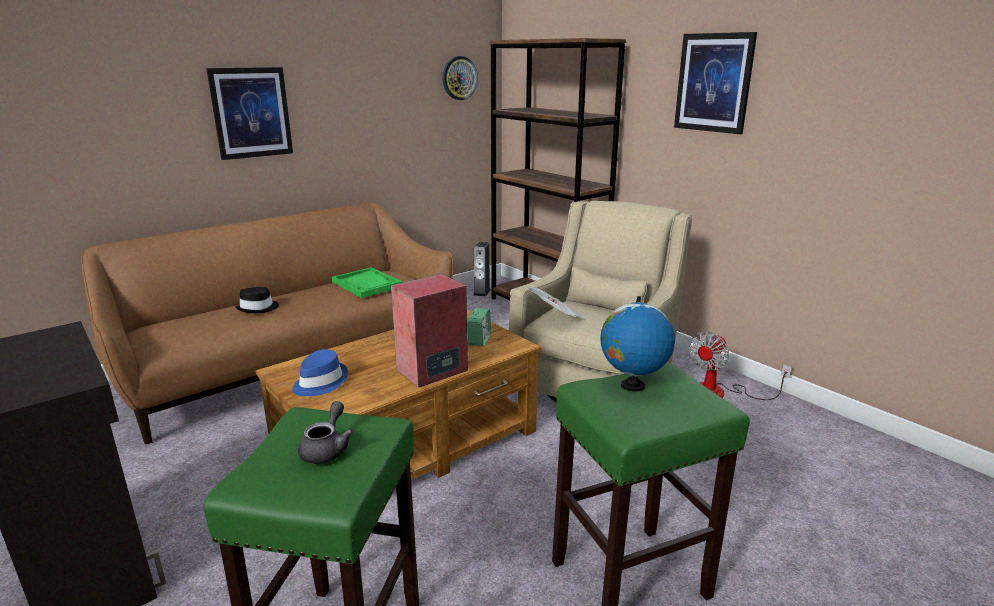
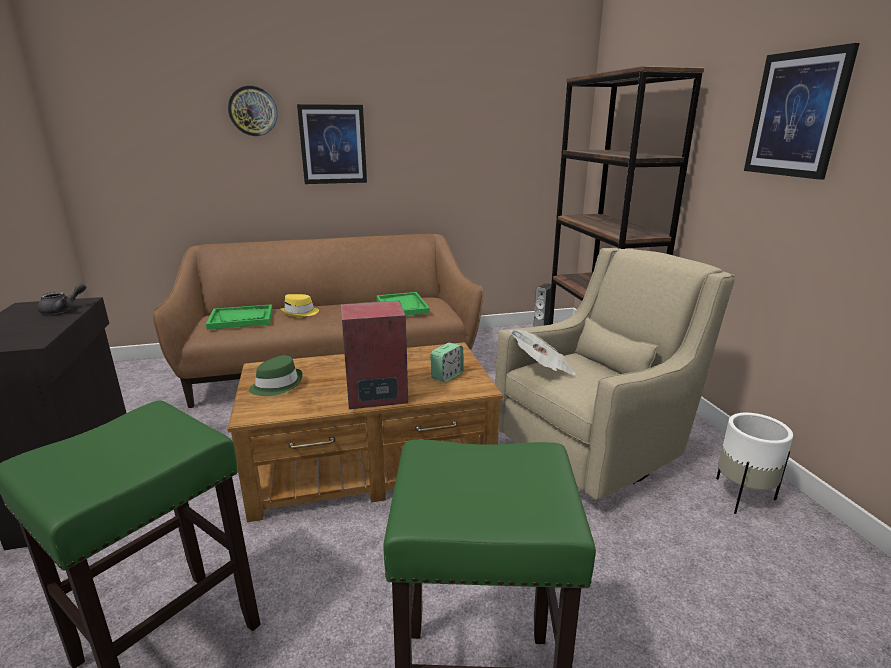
camera: 25 degrees right, 0 degrees up
black hat [235,287,279,313] -> yellow hat [281,294,319,317]
blue hat [292,349,348,396] -> green hat [249,355,303,396]
grey teapot [298,401,354,464] -> grey teapot moved to [38,283,86,314]
wall clock [442,56,478,100] -> wall clock moved to [228,86,278,136]
globe [600,296,675,392] -> none
fan [689,332,792,400] -> white planter [716,413,793,514]
none -> green tray [206,304,273,330]

